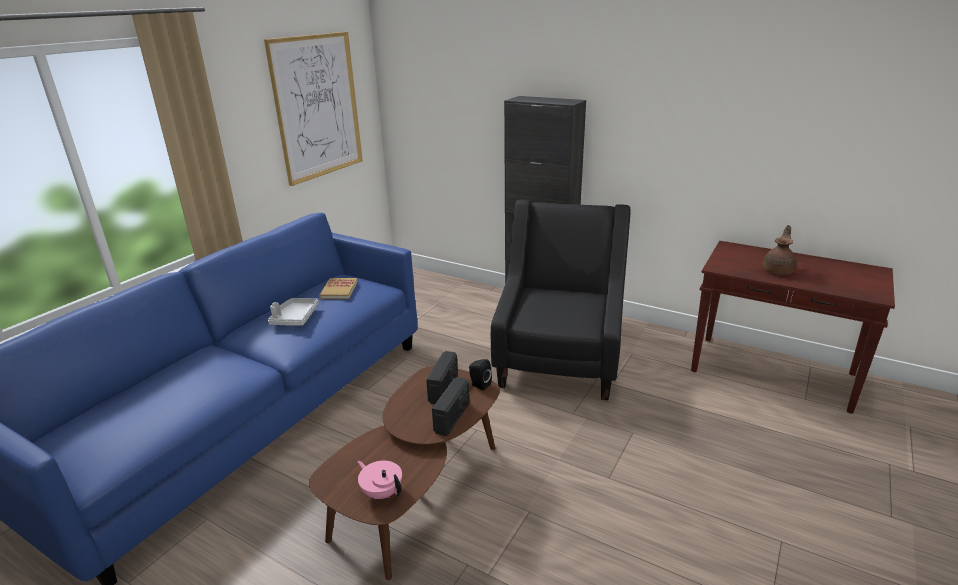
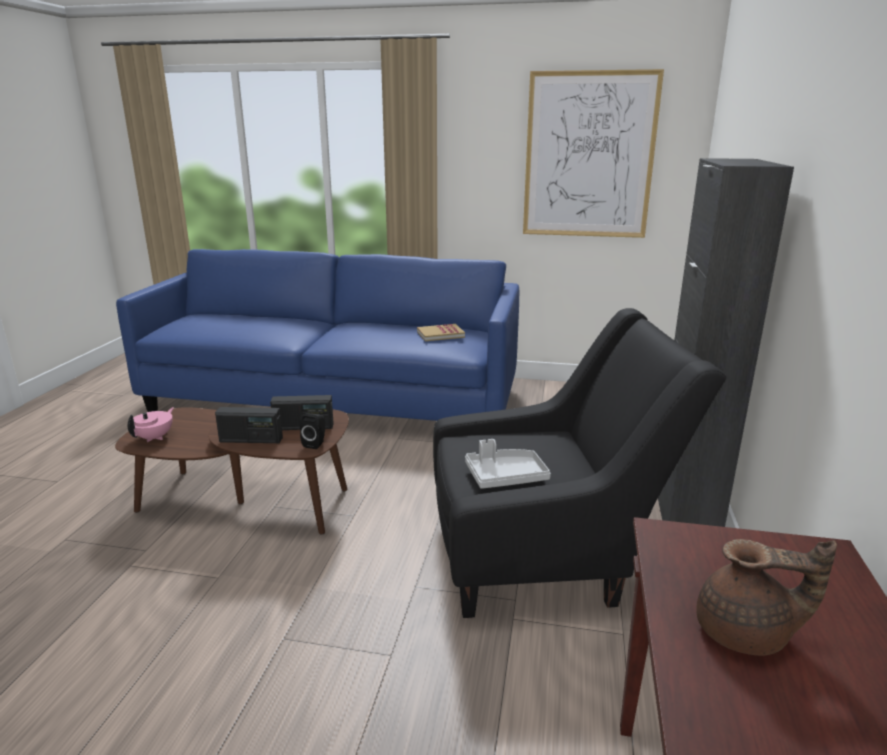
camera: 70 degrees right, 5 degrees down
grey tray [268,298,319,325] -> grey tray moved to [465,439,551,489]

